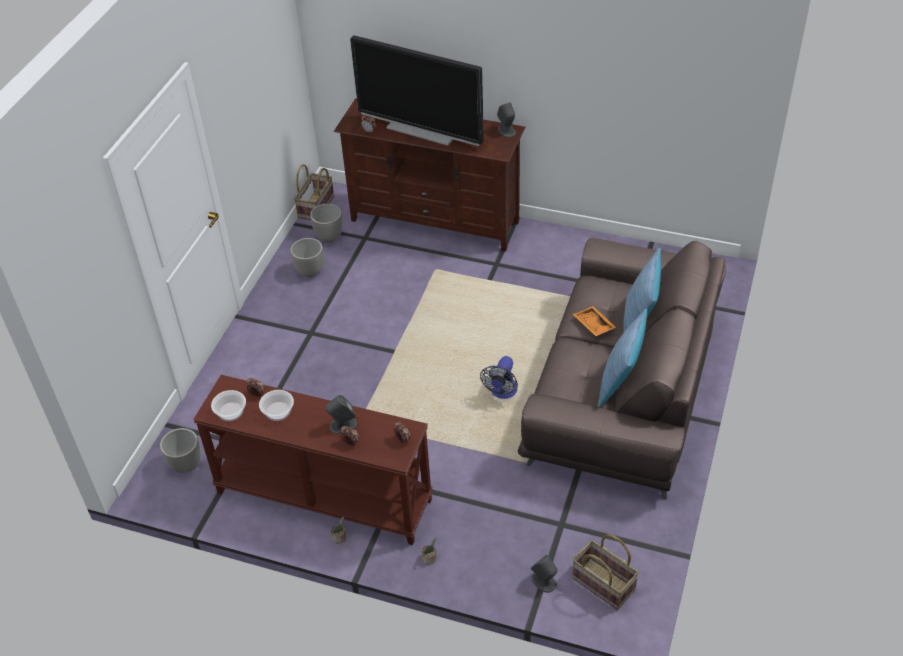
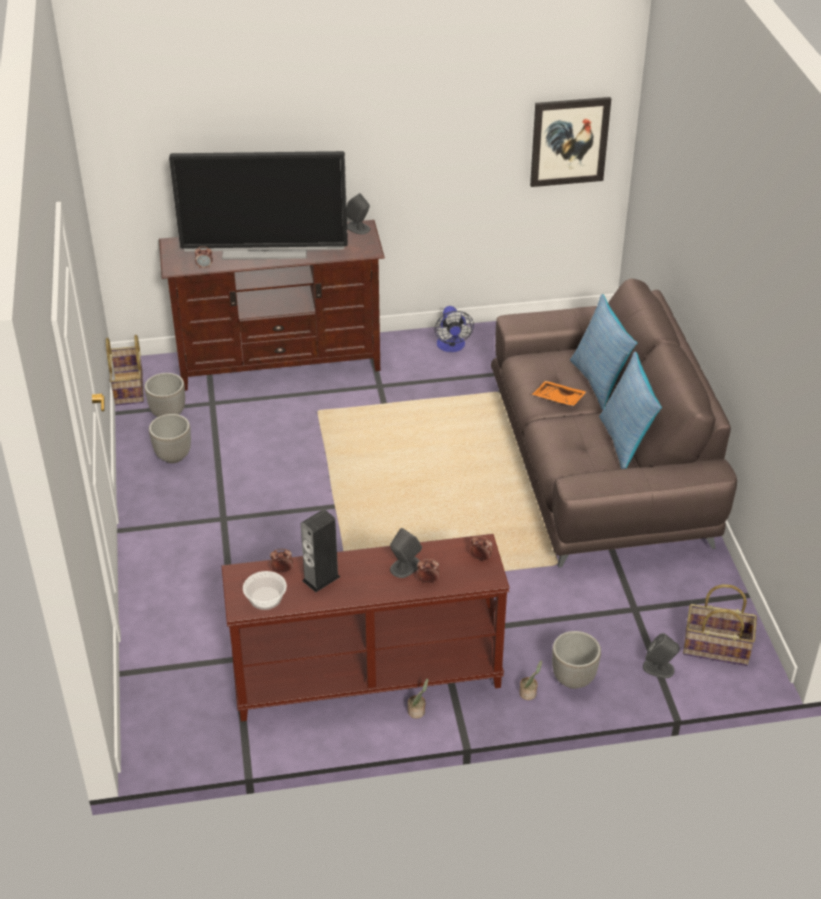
camera: 30 degrees left, 5 degrees down
planter [160,428,201,473] -> planter moved to [552,631,601,689]
bowl [259,390,294,421] -> speaker [301,509,340,592]
fan [480,356,518,399] -> fan moved to [434,306,474,352]
none -> picture [530,97,611,187]

